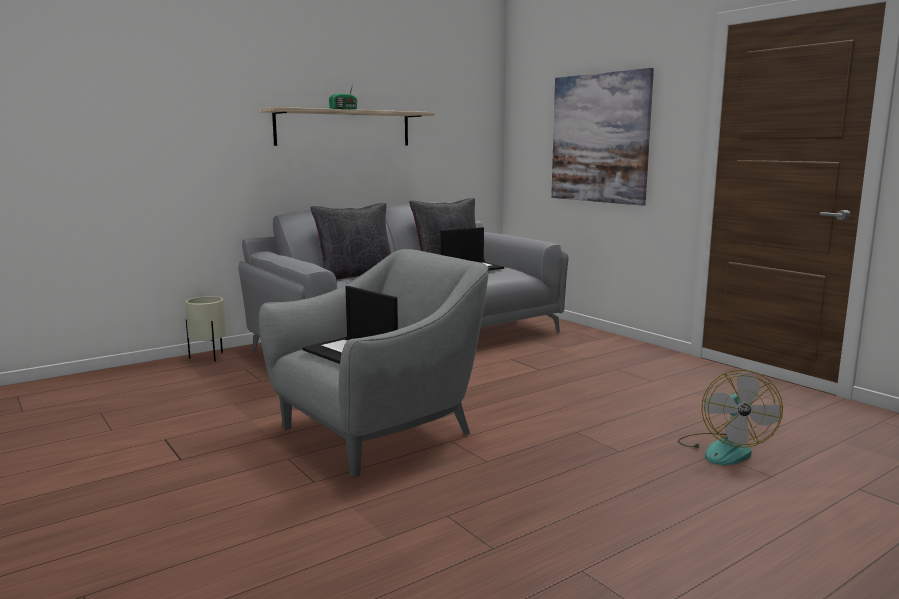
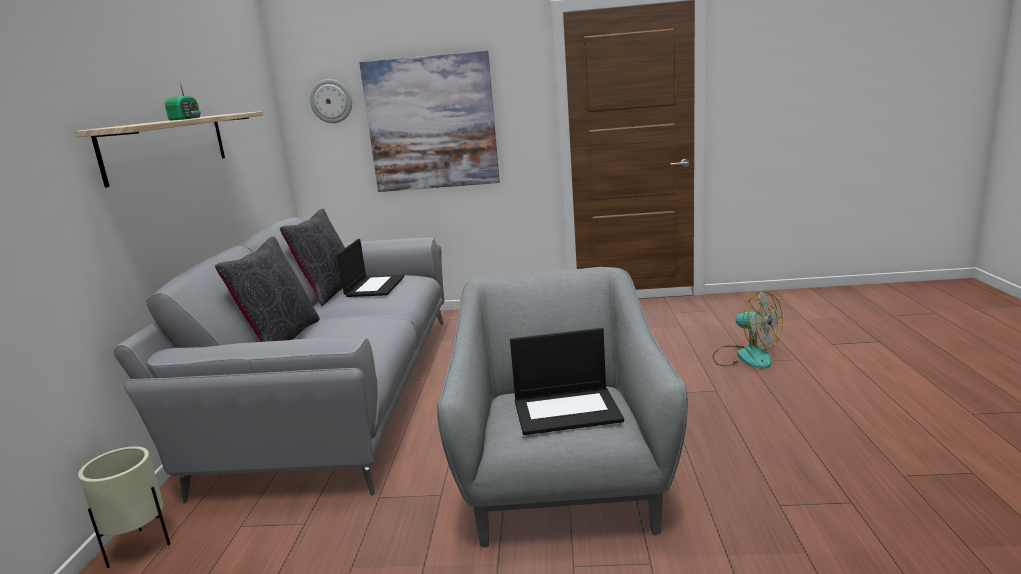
camera: 50 degrees left, 5 degrees up
none -> wall clock [310,79,352,123]

